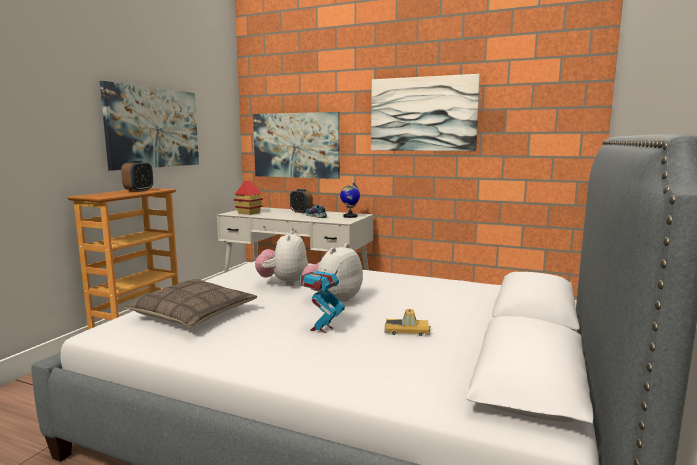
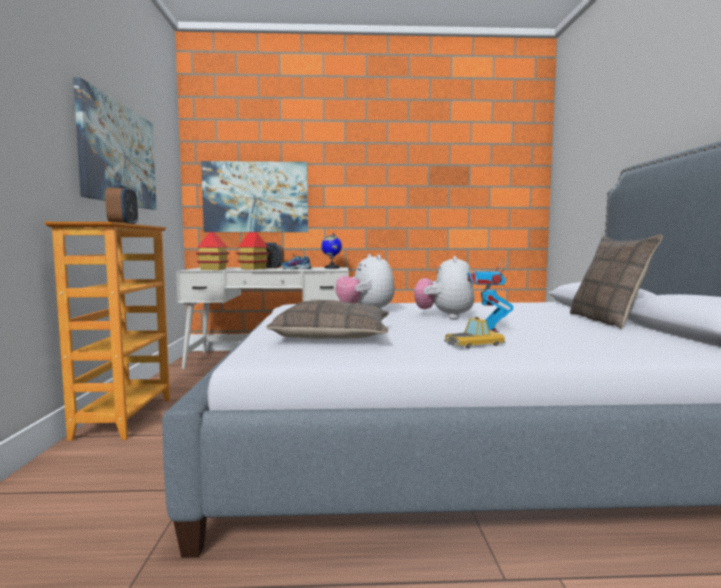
camera: 25 degrees left, 5 degrees down
picture [371,74,480,151] -> none
toy car [385,309,431,336] -> toy car moved to [444,317,506,348]
none -> toy house [237,232,270,270]
none -> pillow [570,234,663,329]

